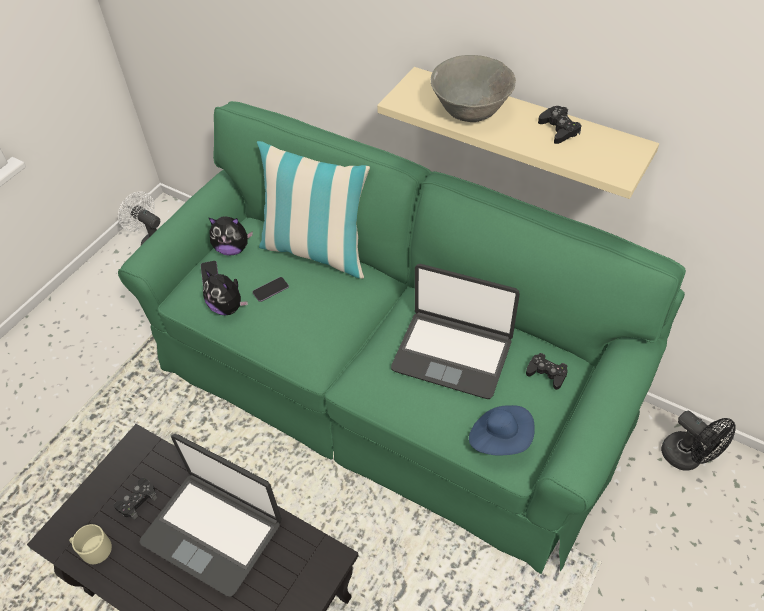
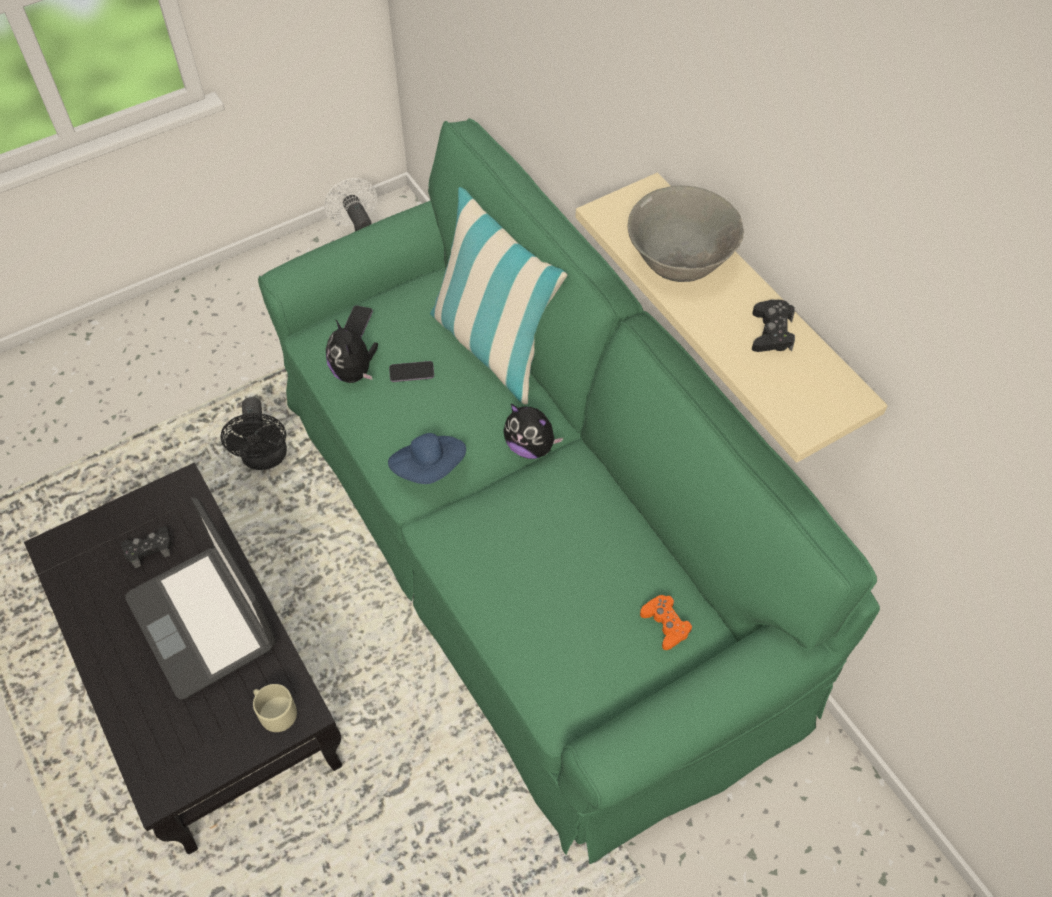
camera: 25 degrees right, 5 degrees up
beige mug [69,524,112,564] -> beige mug moved to [253,684,297,732]
plush toy [209,216,253,256] -> plush toy moved to [503,404,564,459]
laptop [391,264,520,399] -> none
blue hat [469,405,535,456] -> blue hat moved to [388,433,466,484]
black game controller [526,353,568,390] -> orange game controller [640,595,692,650]
black fan [661,411,736,471] -> black fan moved to [220,397,287,470]

